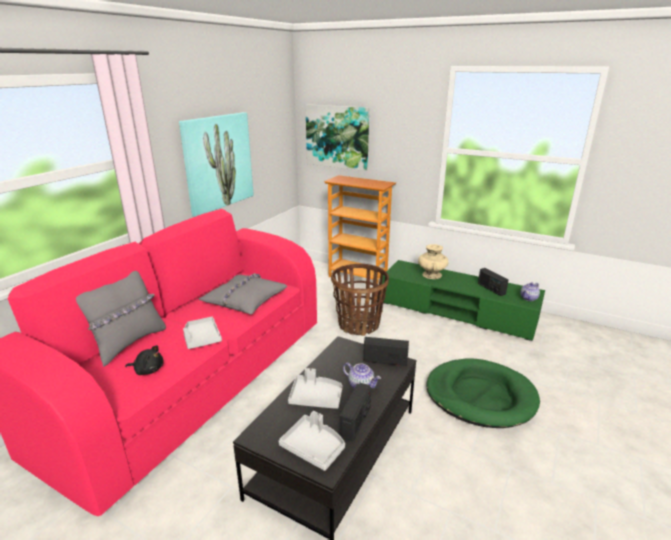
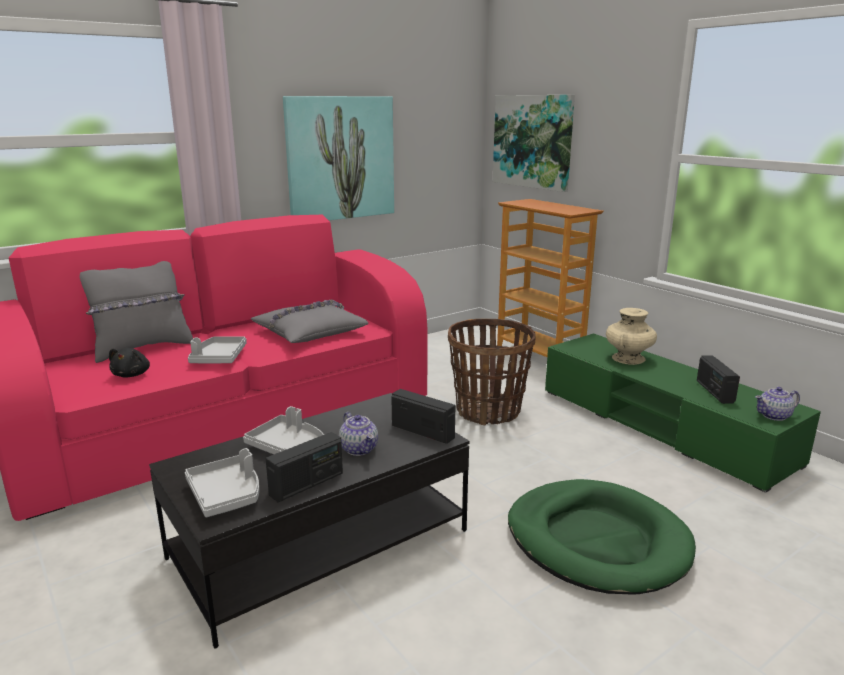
camera: 25 degrees right, 5 degrees down
black plush toy [125,345,164,375] -> black plush toy turned 60 degrees clockwise [109,348,150,377]

